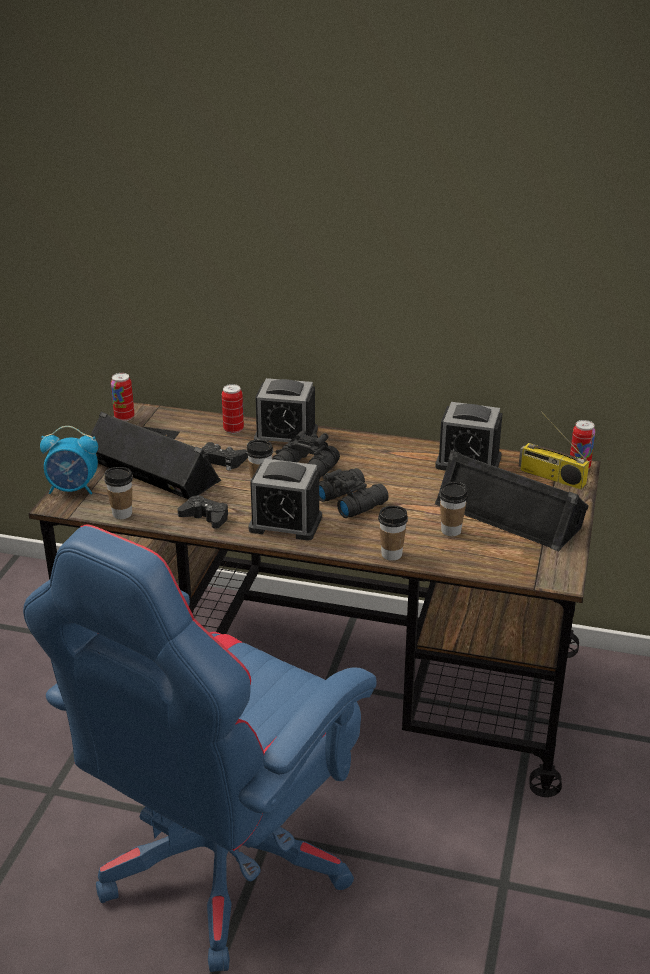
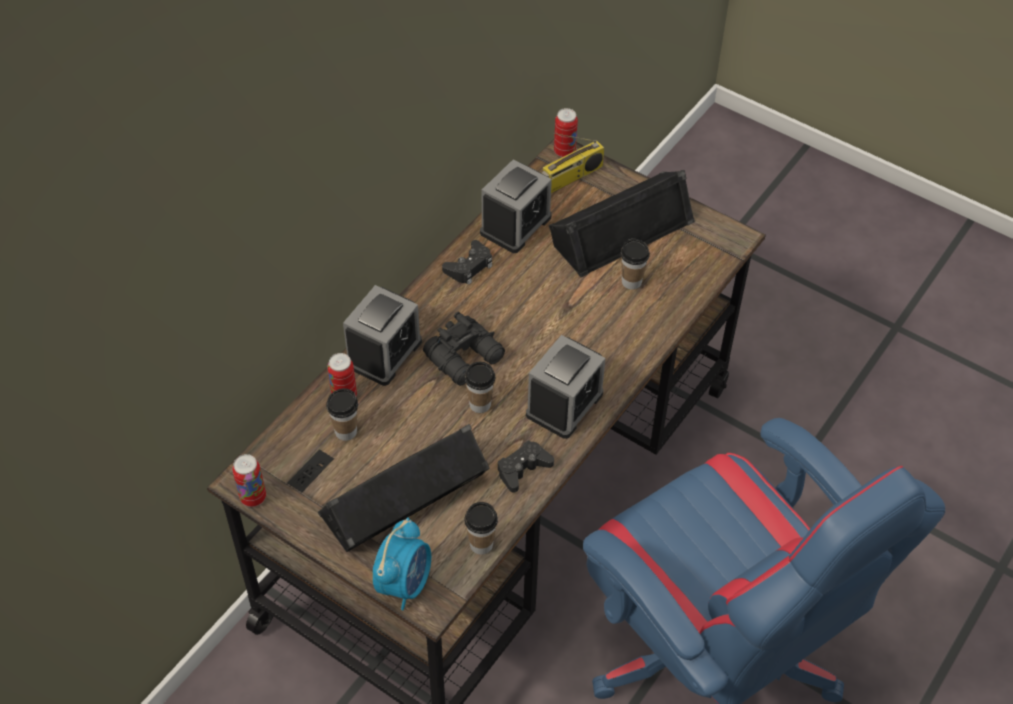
camera: 70 degrees left, 20 degrees up
black game controller [202,442,248,471] -> black game controller moved to [442,240,492,285]
black binoculars [319,468,389,518] -> none
cup [378,506,408,561] -> cup moved to [326,388,358,441]

